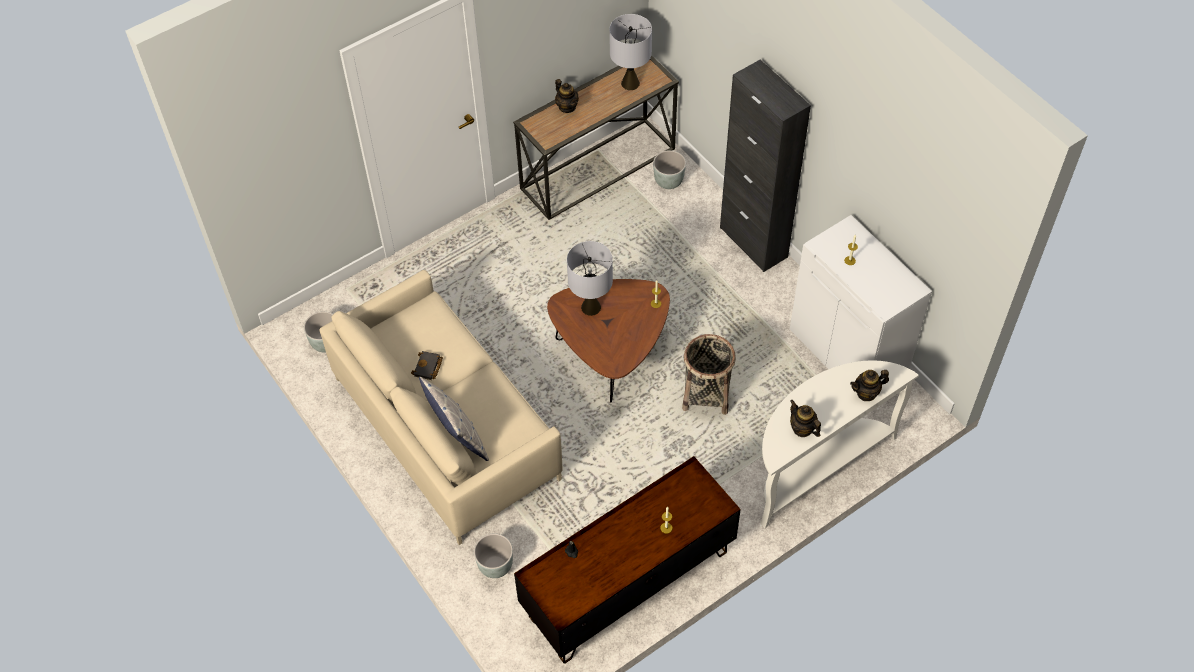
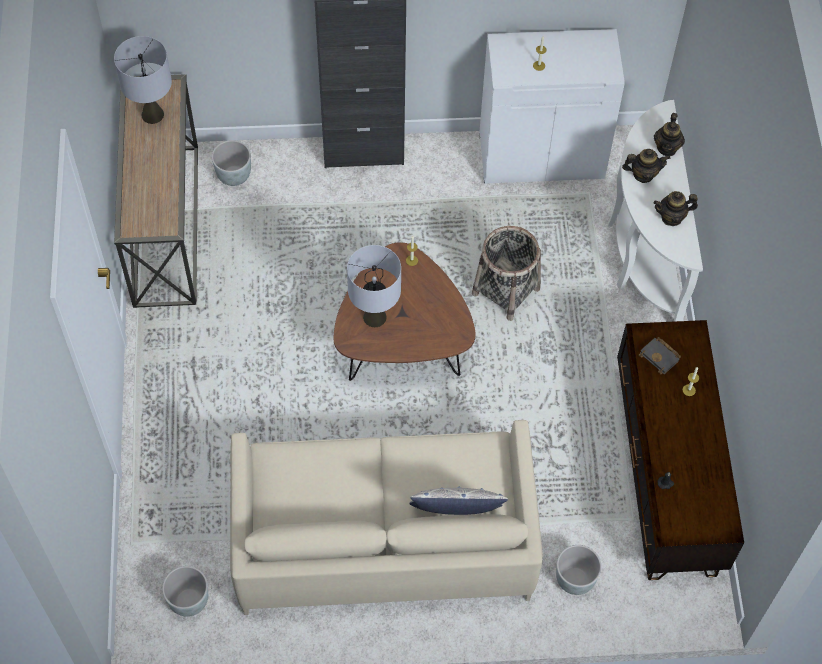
camera: 60 degrees left, 5 degrees up
black book [411,351,443,380] -> black book moved to [639,337,681,375]
teapot [555,79,579,113] -> teapot moved to [622,149,670,183]

